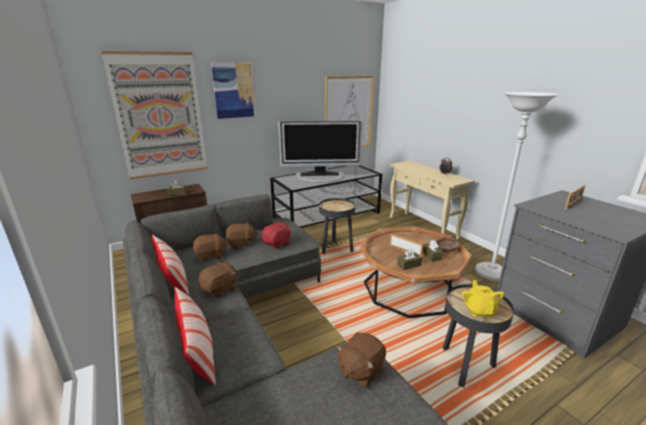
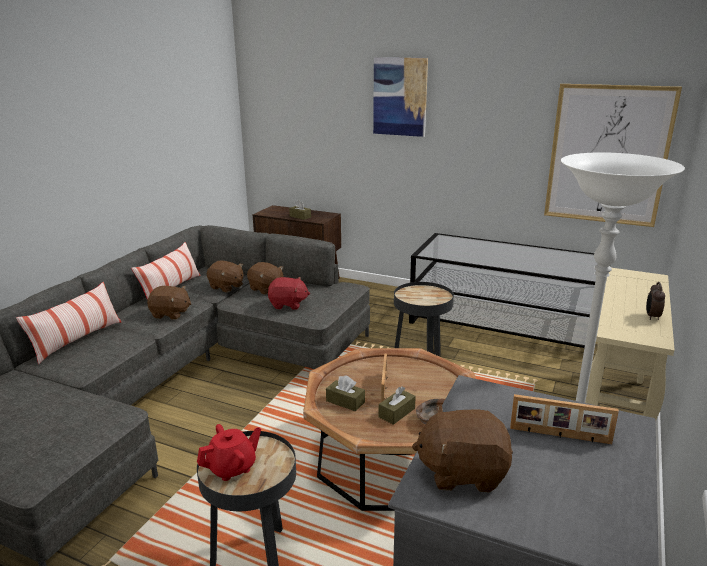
camera: 55 degrees right, 0 degrees up
picture [101,51,207,180] -> none
television [278,121,363,182] -> none
brown plush toy [336,332,386,387] -> brown plush toy moved to [412,404,513,492]
yellow teapot [462,280,505,317] -> red teapot [197,424,261,481]

